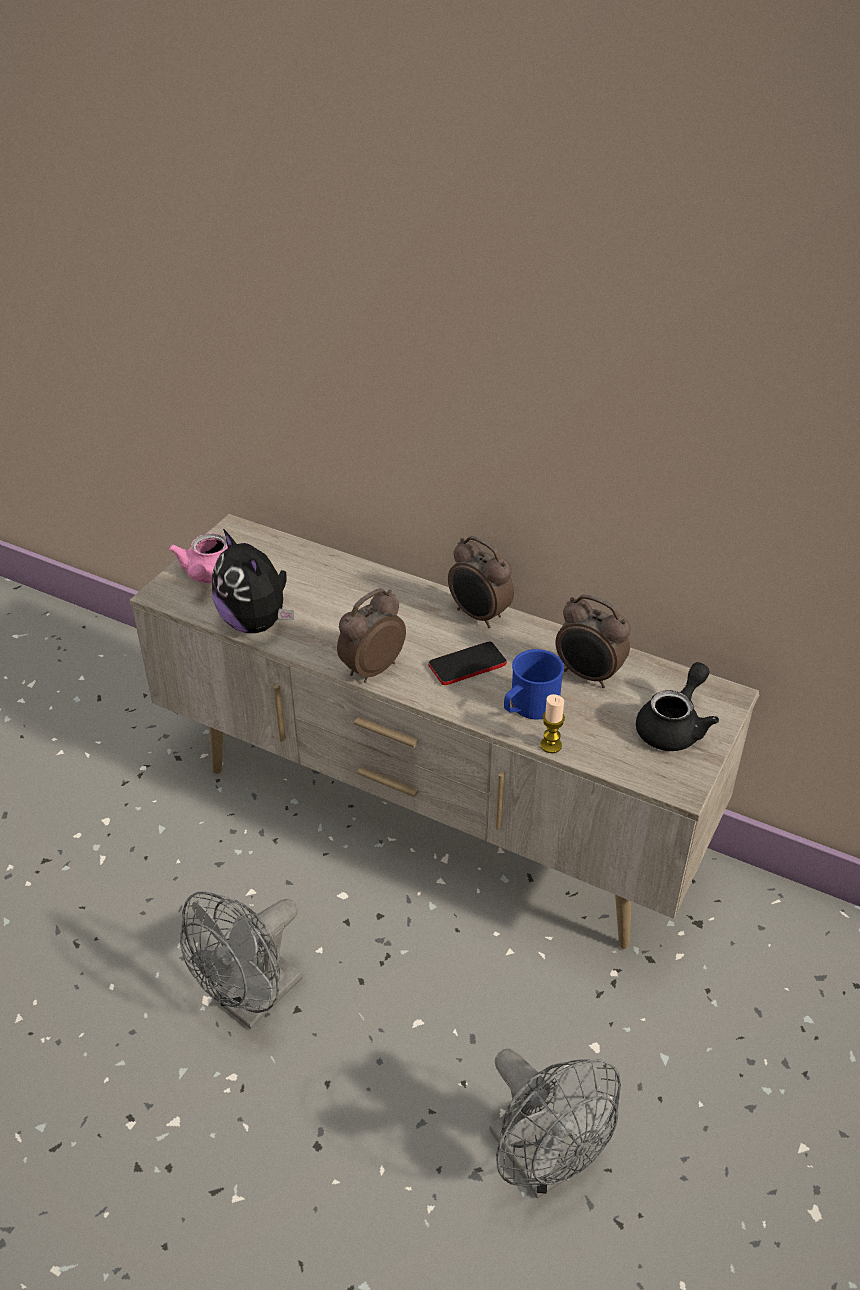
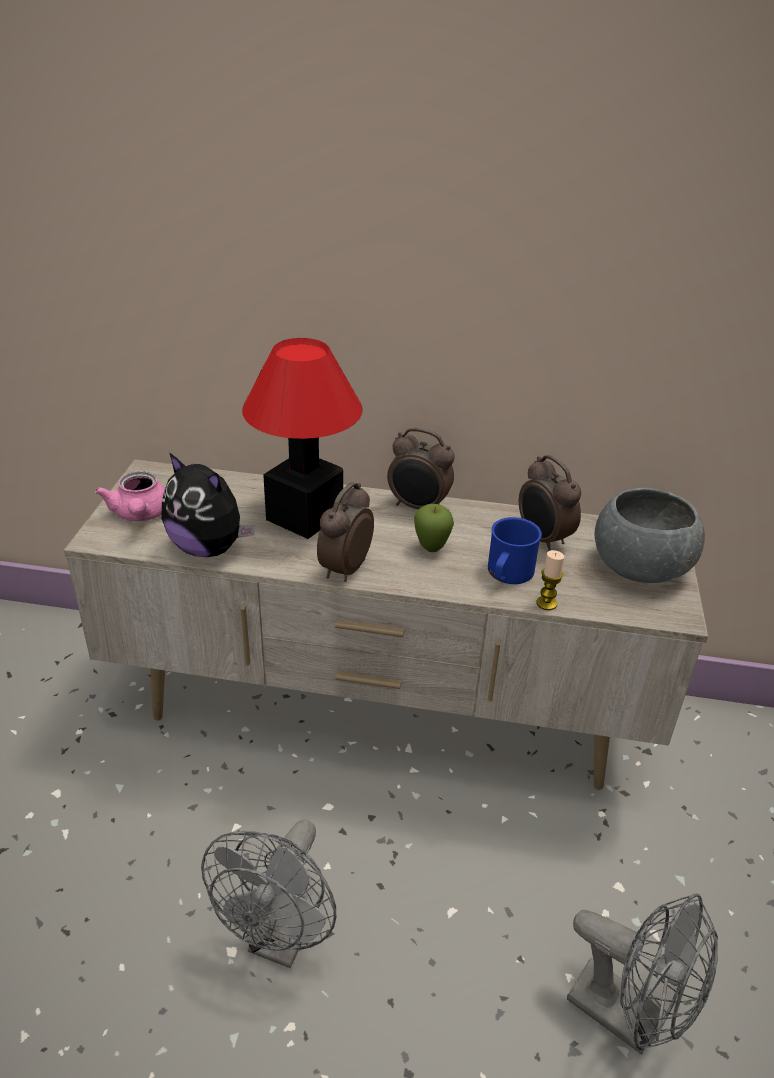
camera: 20 degrees left, 5 degrees down
phone [428,642,507,685] -> apple [414,504,454,552]
alarm clock [555,594,631,688] -> alarm clock turned 45 degrees clockwise [519,455,581,551]
black teapot [636,662,719,751] -> grey bowl [595,488,705,583]
none -> table lamp [242,338,363,539]

